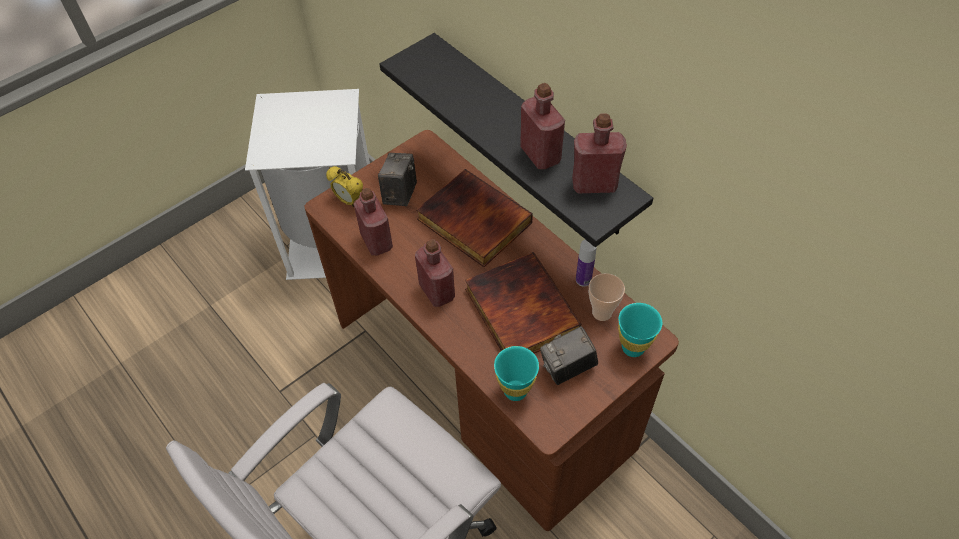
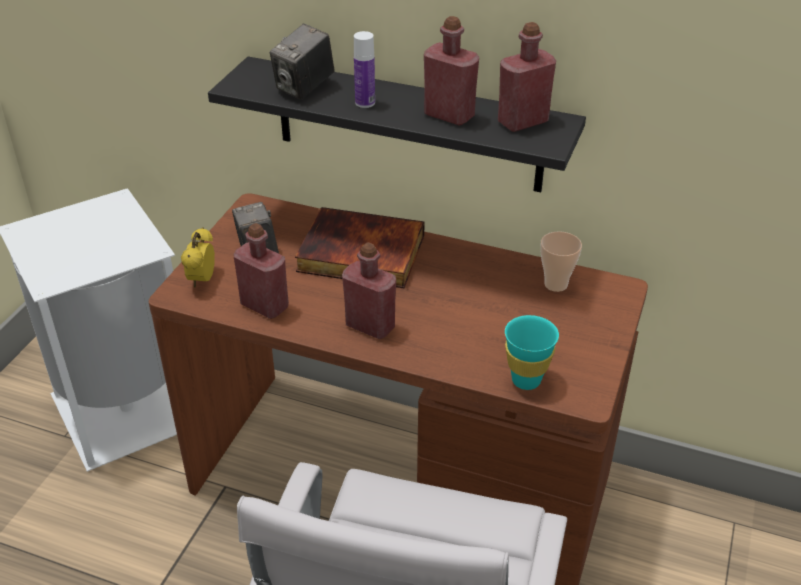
camera: 30 degrees left, 15 degrees down
alarm clock [326,166,363,207] -> alarm clock turned 90 degrees clockwise [181,227,215,287]
book [465,252,581,353] -> none
camera [540,326,598,385] -> camera moved to [270,24,334,100]
bottle [576,239,597,287] -> bottle moved to [354,31,375,108]
turquoise cup [618,303,662,357] -> none

